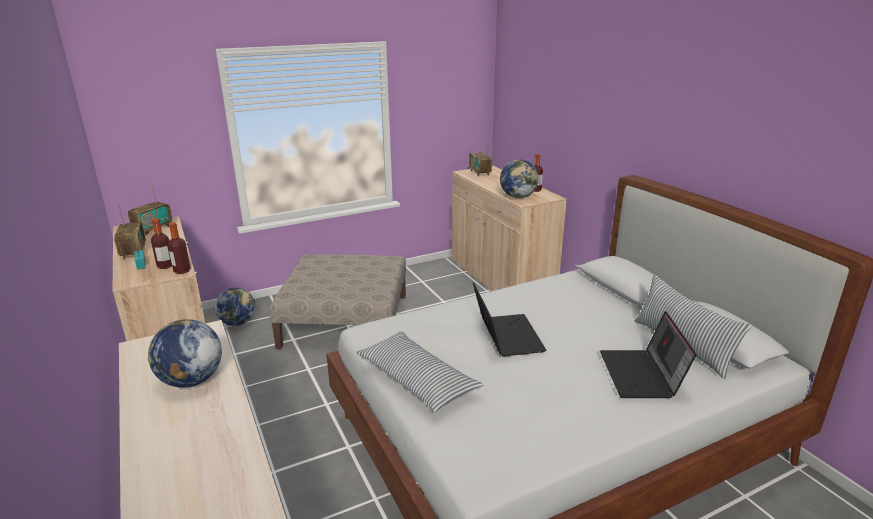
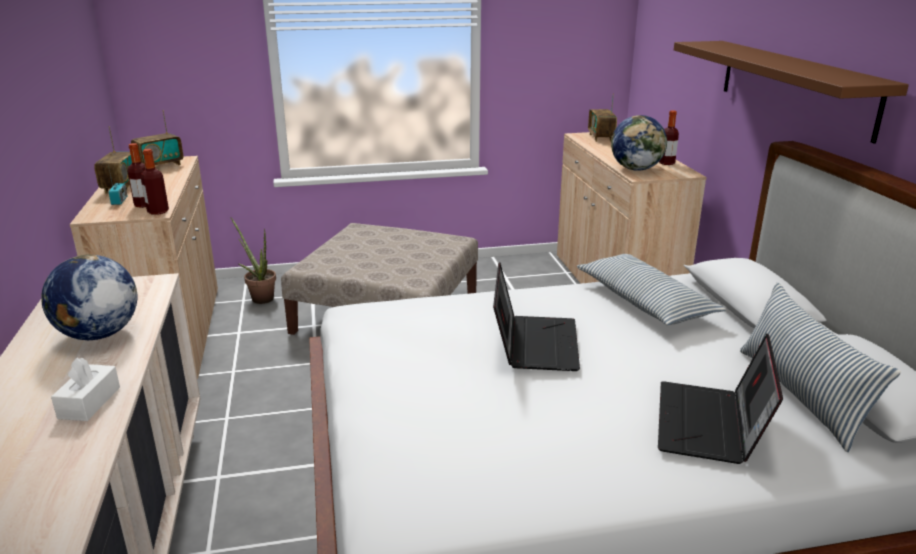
camera: 15 degrees right, 0 degrees up
globe [215,288,256,326] -> potted plant [230,217,276,304]
pillow [356,331,484,412] -> pillow moved to [577,254,726,325]
none -> white tissue box [51,358,120,421]
none -> brown shelf [674,41,909,144]

